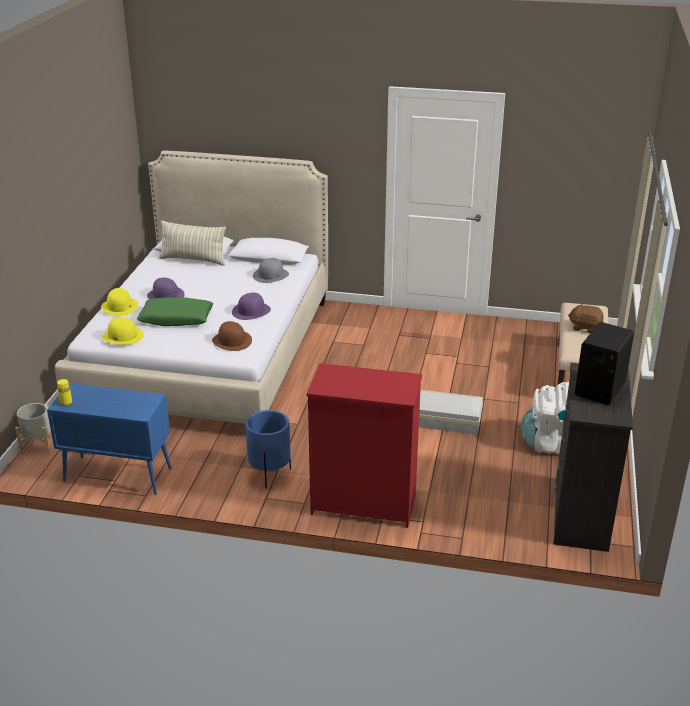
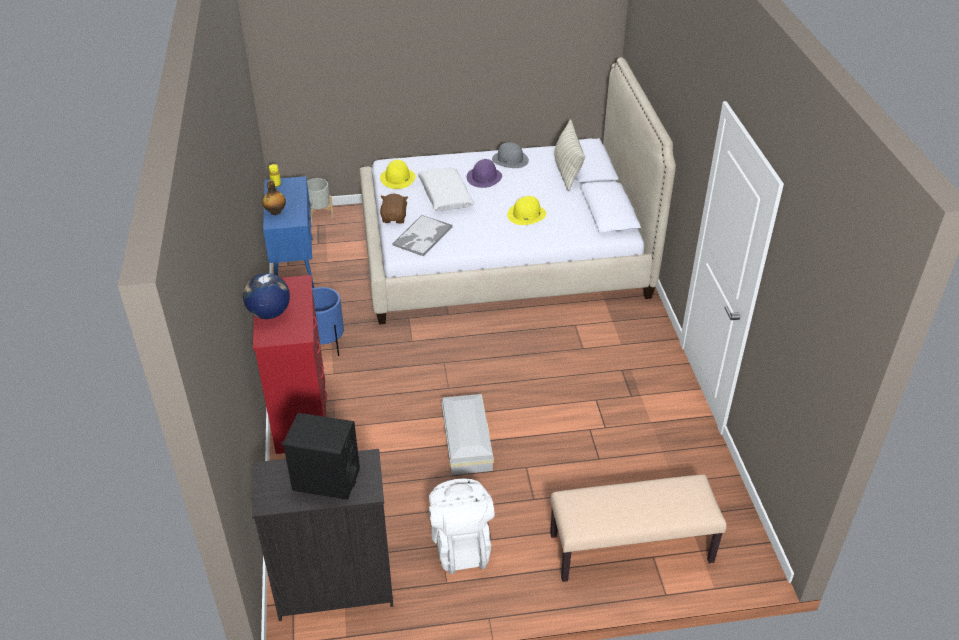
camera: 70 degrees right, 10 degrees up
yellow hat [101,288,138,316] -> yellow hat moved to [507,196,546,225]
green pillow [137,297,213,326] -> white pillow [418,168,475,211]
brown hat [212,321,252,351] -> tray [392,215,453,256]
purple hat [232,293,271,320] -> none
grey hat [253,258,289,283] -> grey hat moved to [492,142,529,168]
brown plush toy [568,303,604,333] -> brown plush toy moved to [380,194,408,223]
none -> globe [243,273,290,319]
none -> bottle [262,180,286,215]

